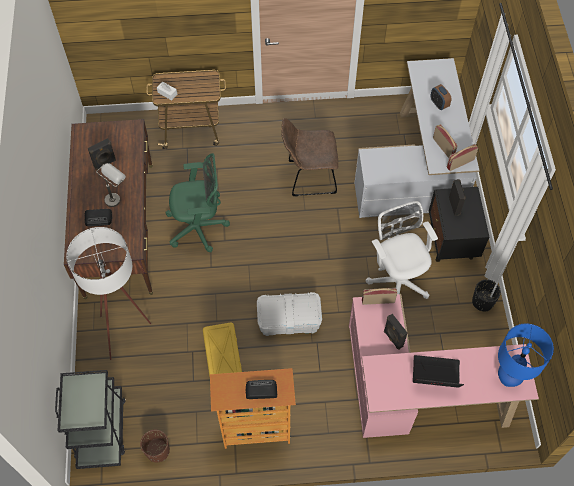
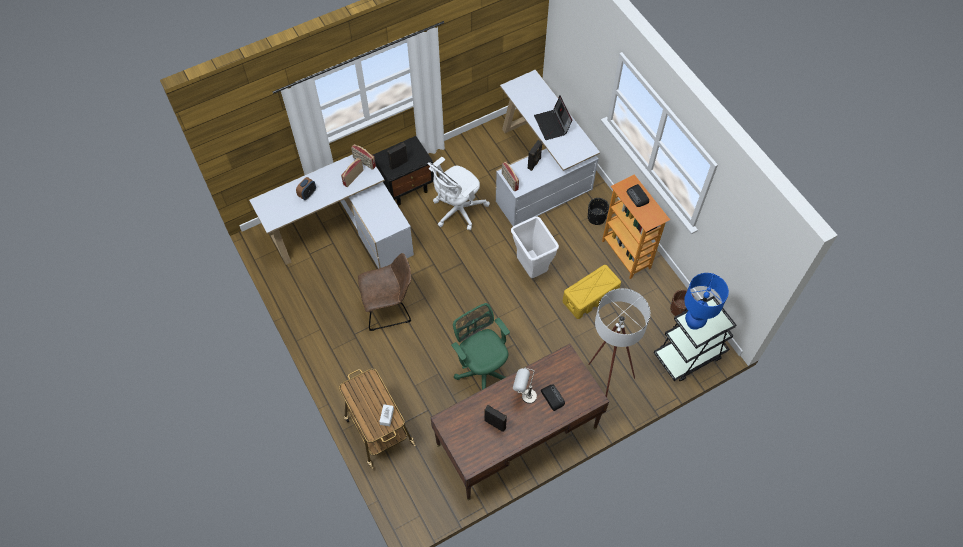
camera: 115 degrees left, 0 degrees up
white storage box [257,292,322,336] -> white trash can [511,216,559,278]
brown chair [281,118,338,196] -> brown chair turned 75 degrees counterclockwise [358,253,411,331]
pink desk [349,294,539,438] -> white desk [495,70,600,226]
black planter [472,279,501,312] -> black planter moved to [588,198,609,225]
blue table lamp [498,323,554,387] -> blue table lamp moved to [684,273,729,330]

